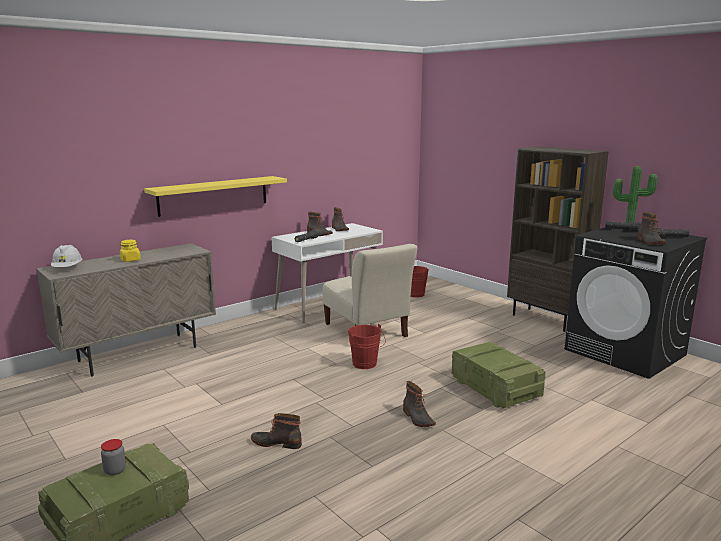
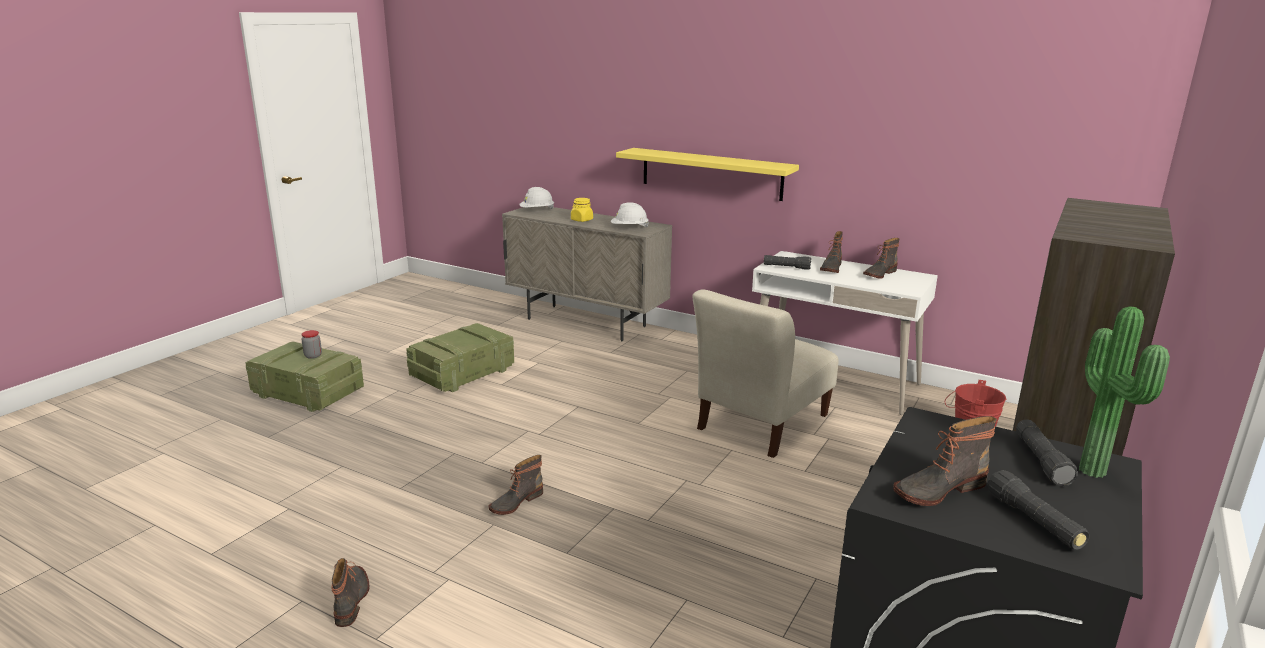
camera: 70 degrees right, 5 degrees up
boot [251,413,302,449] -> boot moved to [331,558,369,627]
red bucket [348,324,386,369] -> none
crate [452,342,546,408] -> crate moved to [406,323,514,392]
none -> white hard hat [611,202,649,228]

